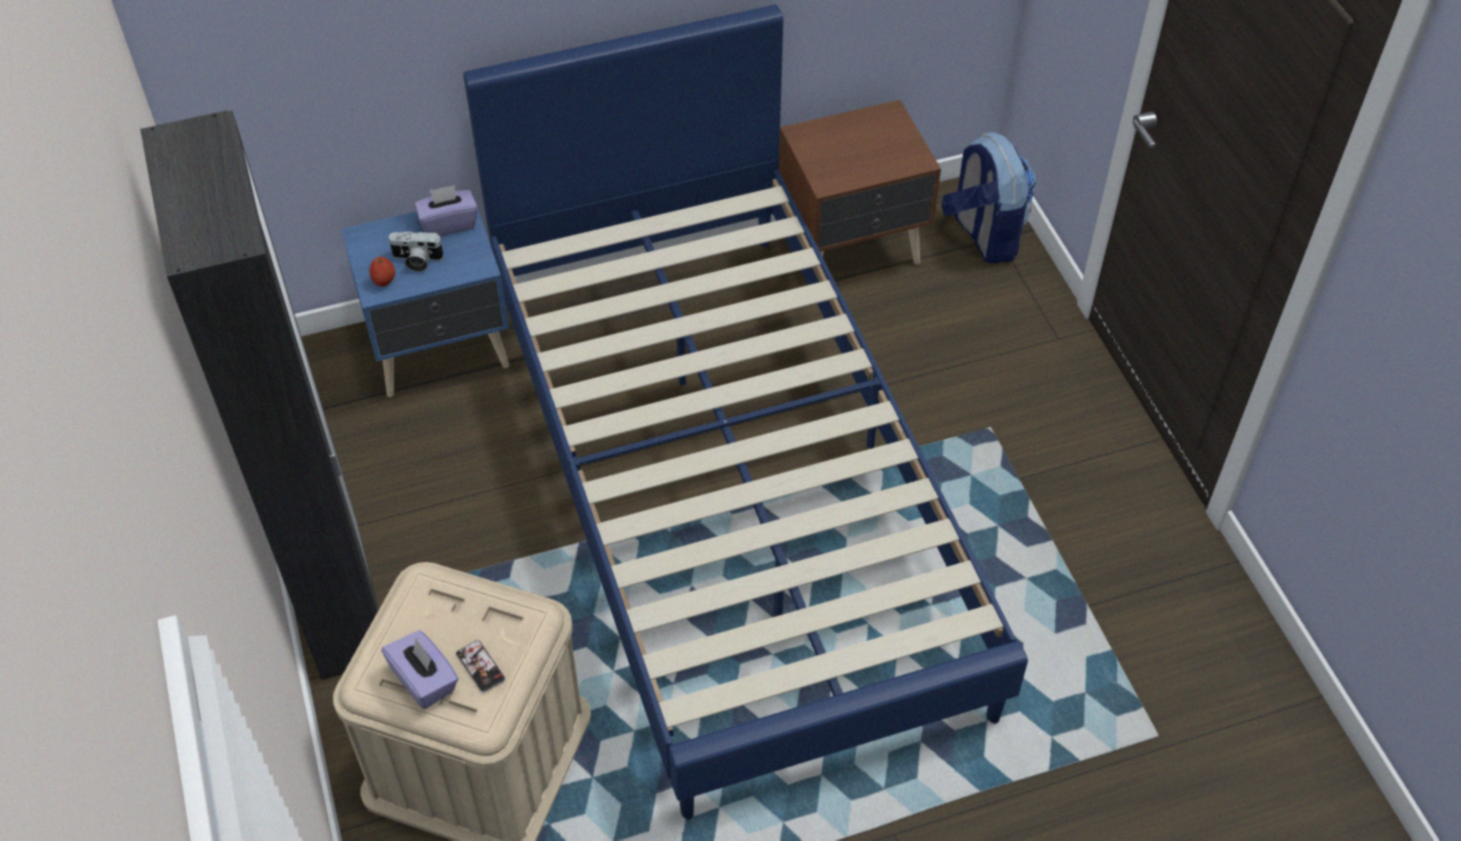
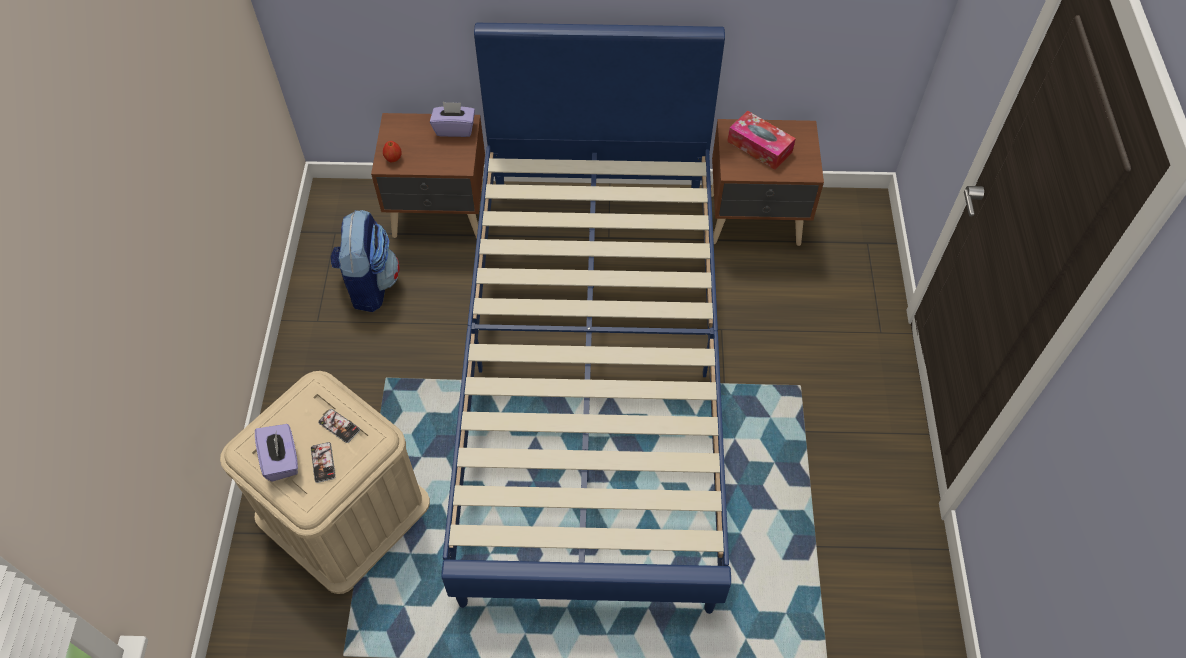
camera: 20 degrees right, 5 degrees up
black wardrobe [140,110,379,680] -> none
blue nightstand [341,199,509,397] -> brown nightstand [371,113,485,239]
camera [388,231,444,272] -> none
backpack [942,132,1037,263] -> backpack moved to [331,210,400,312]
none -> phone [318,409,360,443]
none -> tissue box [727,111,796,170]

